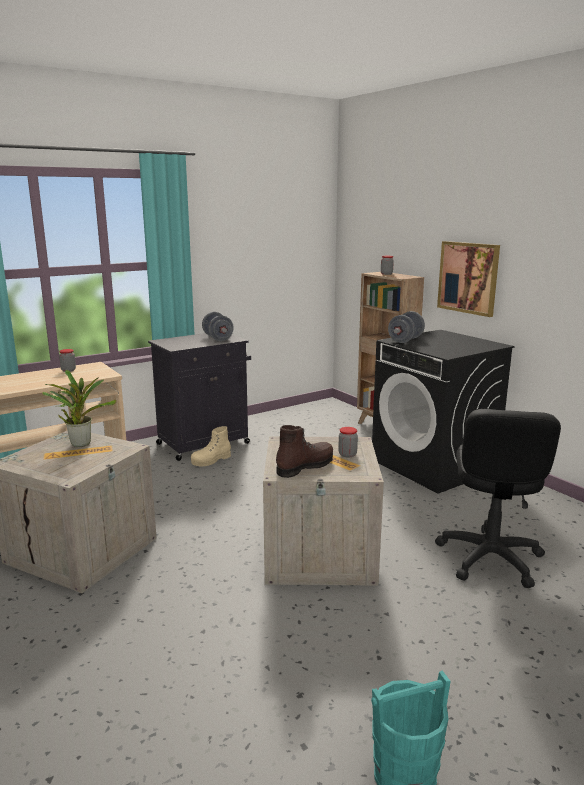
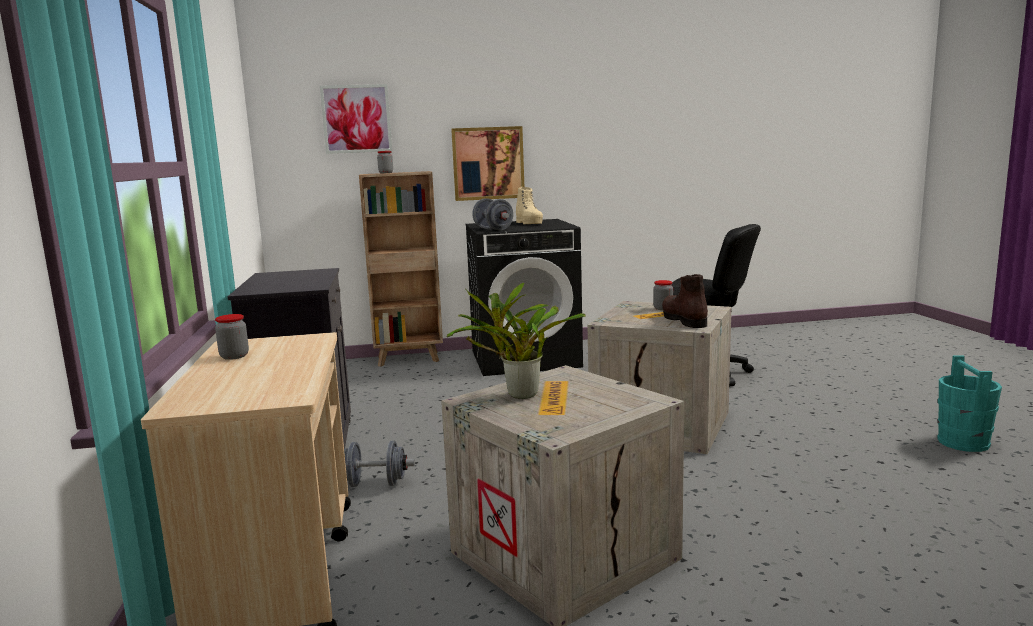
camera: 65 degrees left, 5 degrees down
beige boot [191,426,231,466] -> beige boot moved to [516,187,543,224]
grey dumbbell [202,312,234,341] -> grey dumbbell moved to [344,441,415,487]
none -> picture [320,84,392,154]

